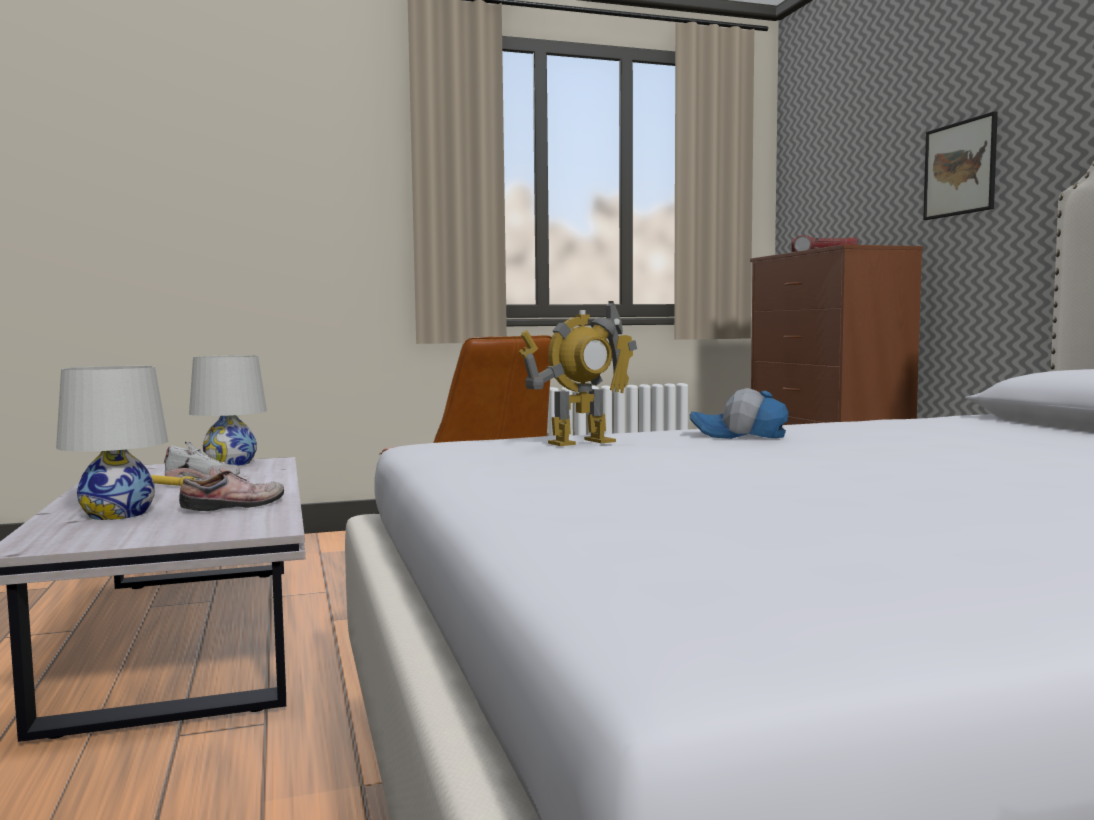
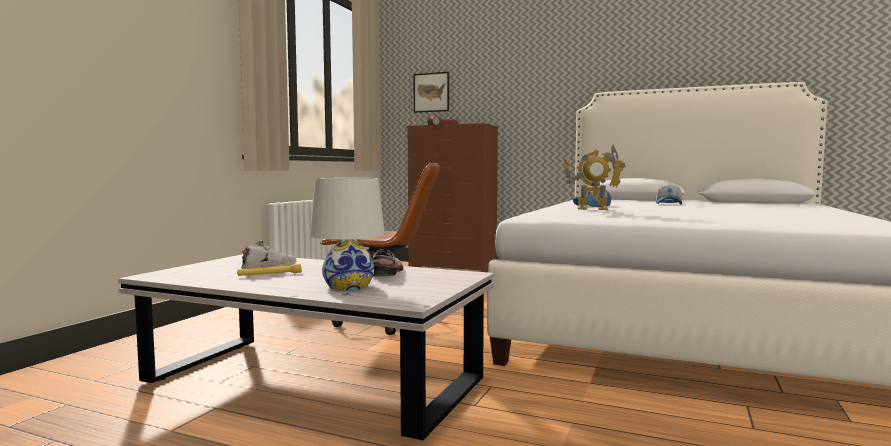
camera: 50 degrees left, 0 degrees up
white table lamp [189,355,267,466] -> none
toy robot [518,301,637,446] -> toy robot turned 90 degrees clockwise [563,145,626,210]
picture [923,111,998,220] -> picture moved to [413,72,449,113]
none -> cap [656,184,682,204]

